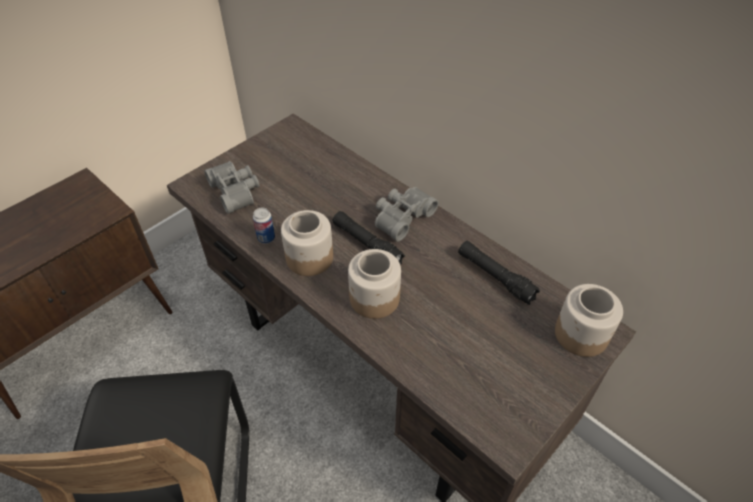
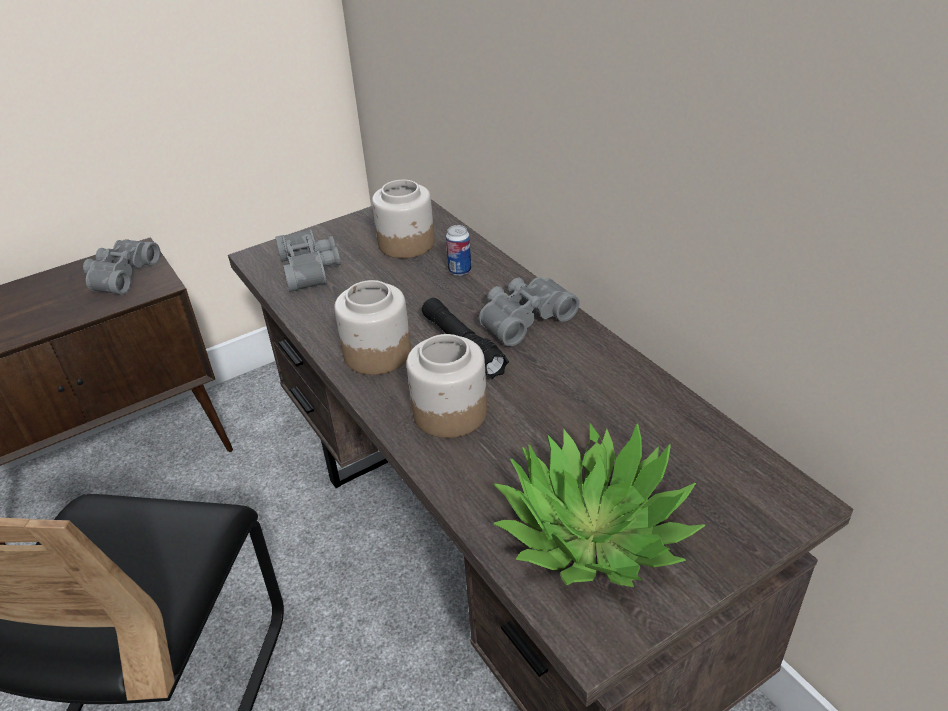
camera: 15 degrees right, 10 degrees down
can [253,207,275,244] -> can moved to [446,225,471,276]
black flashlight [458,241,540,305] -> none
jar [555,284,623,357] -> jar moved to [372,180,435,258]
none -> grey binoculars [83,239,161,295]
none -> potted plant [493,423,706,587]

